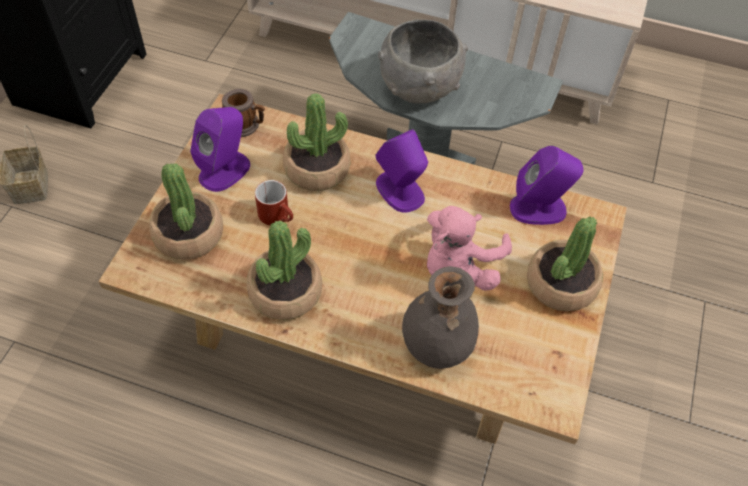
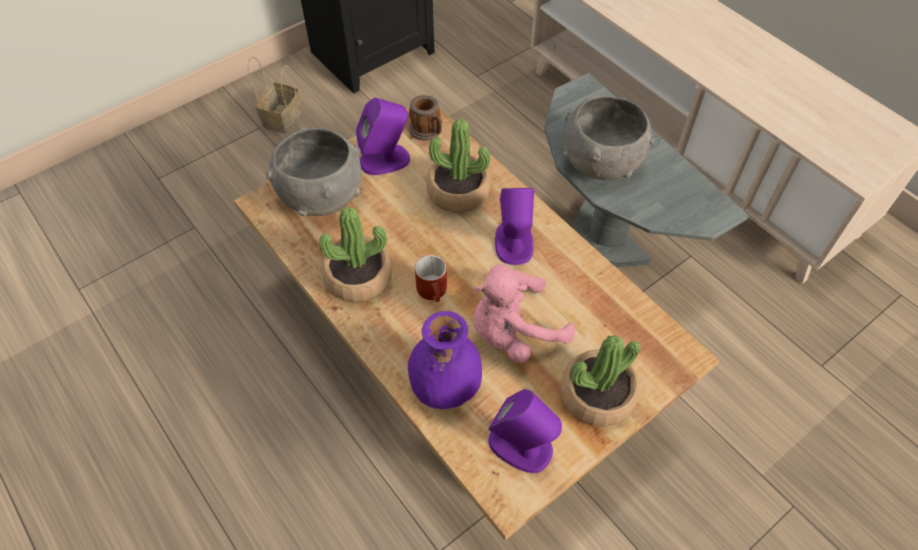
camera: 35 degrees right, 0 degrees up
potted plant [149,163,223,260] -> grey bowl [266,128,362,216]
red mug [255,180,293,225] -> red mug moved to [415,255,447,302]
grey vase [402,266,479,369] -> purple vase [408,311,482,409]
purple speaker [510,146,583,225] -> purple speaker moved to [489,389,562,473]

